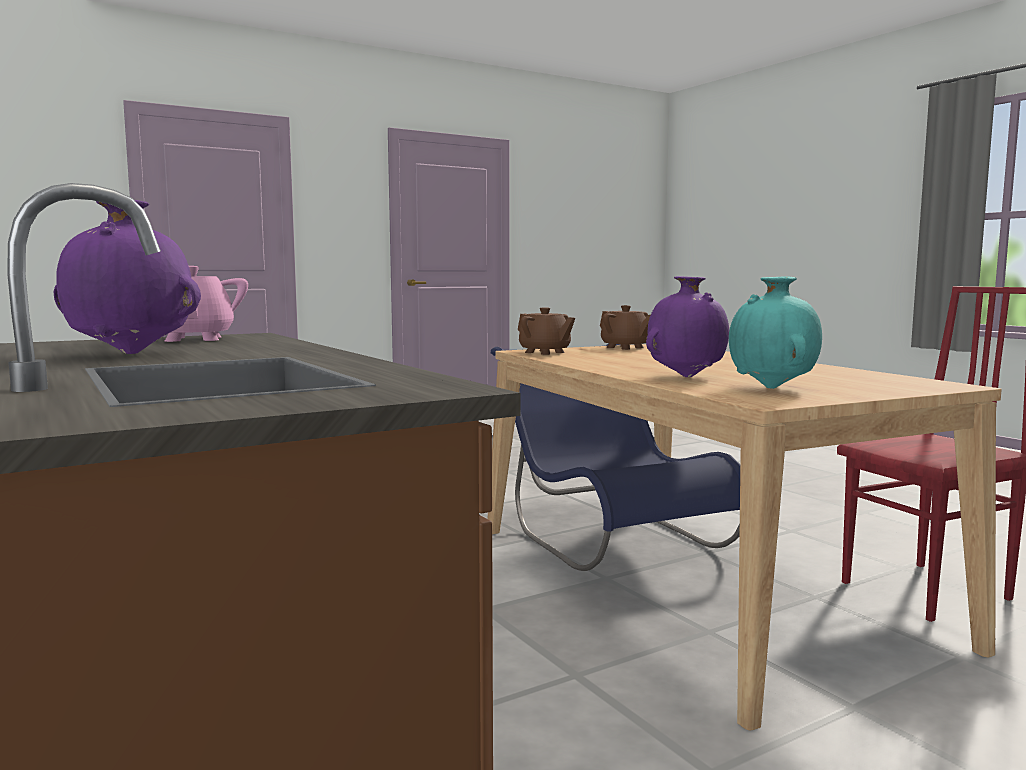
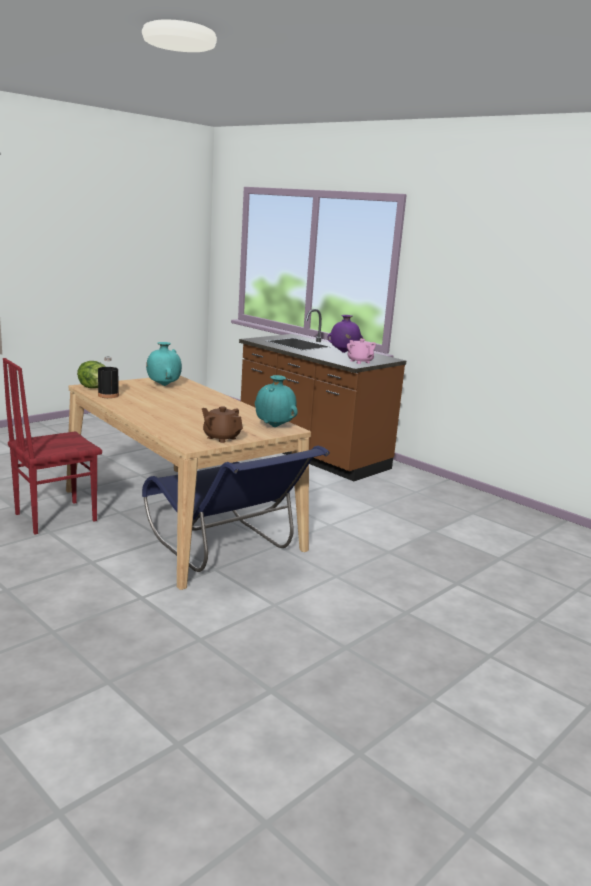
camera: 165 degrees right, 10 degrees up
brown teapot [518,307,575,355] -> turquoise vase [255,375,298,427]
purple vase [646,276,729,377] -> none
none -> lettuce [77,361,106,388]
none -> black bottle [98,357,119,398]

